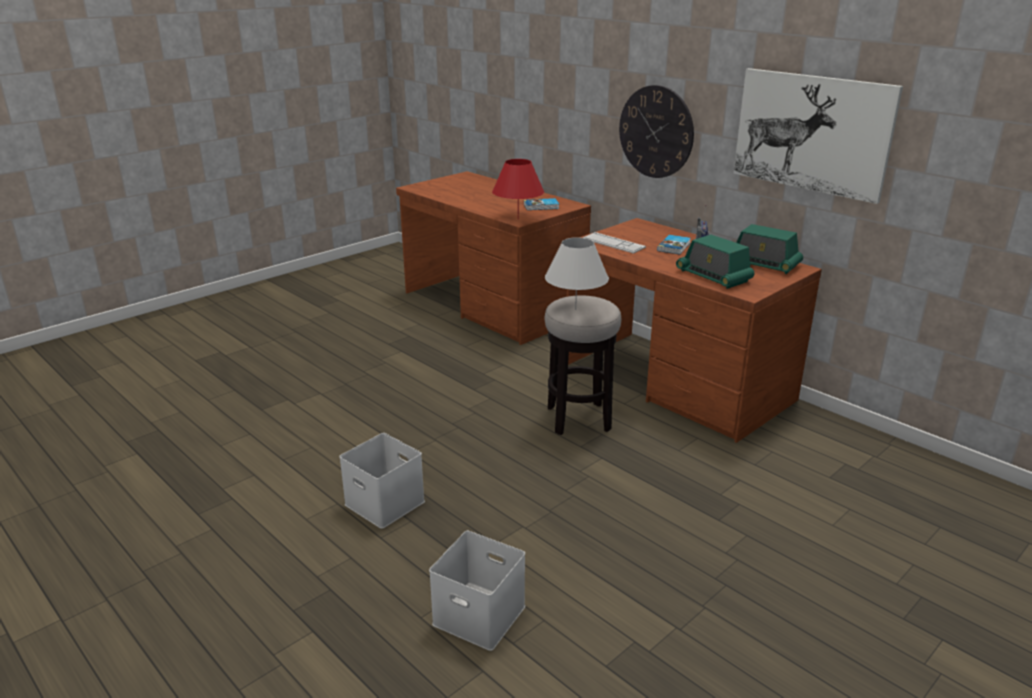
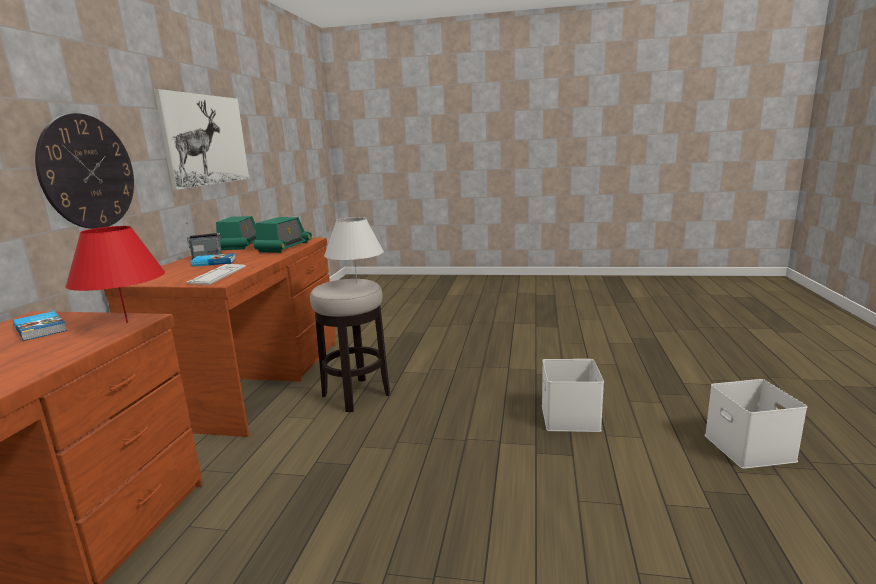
camera: 125 degrees left, 10 degrees down
white storage box [429,531,525,651] -> white storage box moved to [705,379,807,469]

